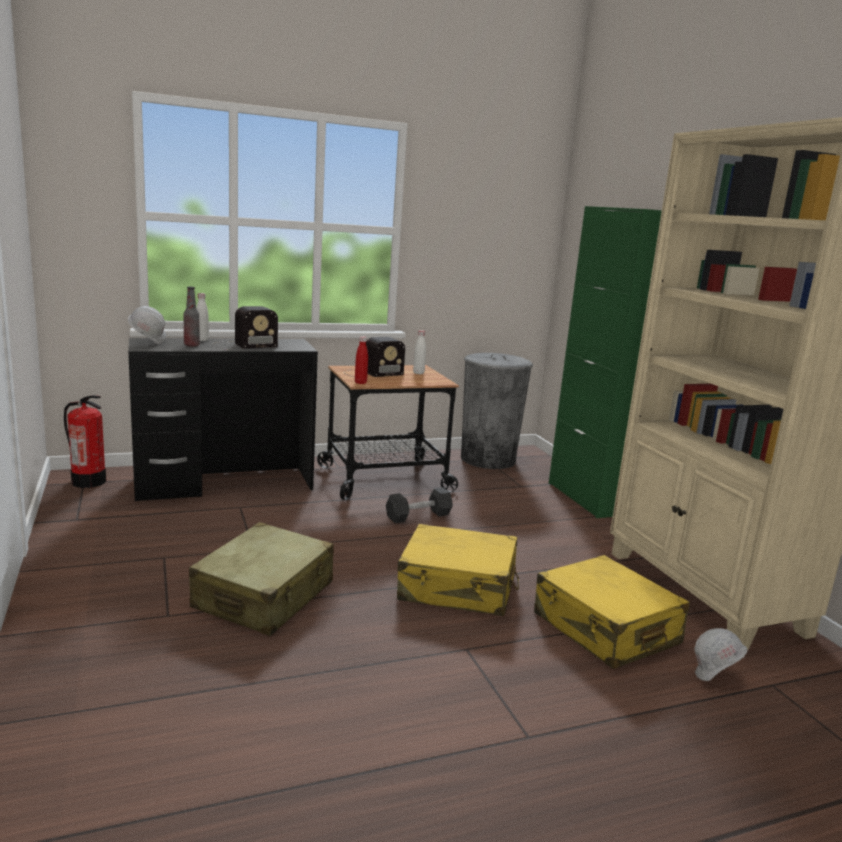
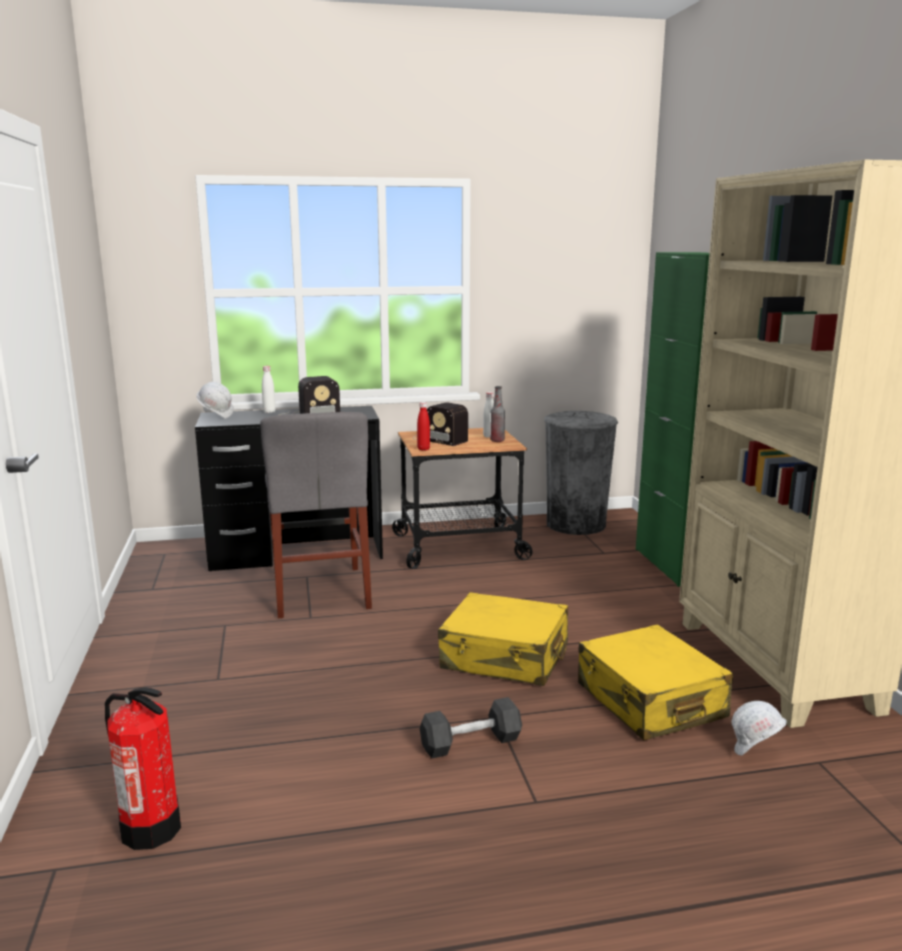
camera: 10 degrees right, 0 degrees up
fire extinguisher [64,395,106,488] -> fire extinguisher moved to [105,687,181,850]
bottle [184,287,200,347] -> bottle moved to [490,386,505,442]
beige suitcase [189,522,334,636] -> none
radio [344,337,405,377] -> radio turned 60 degrees clockwise [413,402,468,446]
black dumbbell [386,487,453,523] -> black dumbbell moved to [420,697,522,758]
none -> grey chair [260,412,372,619]

